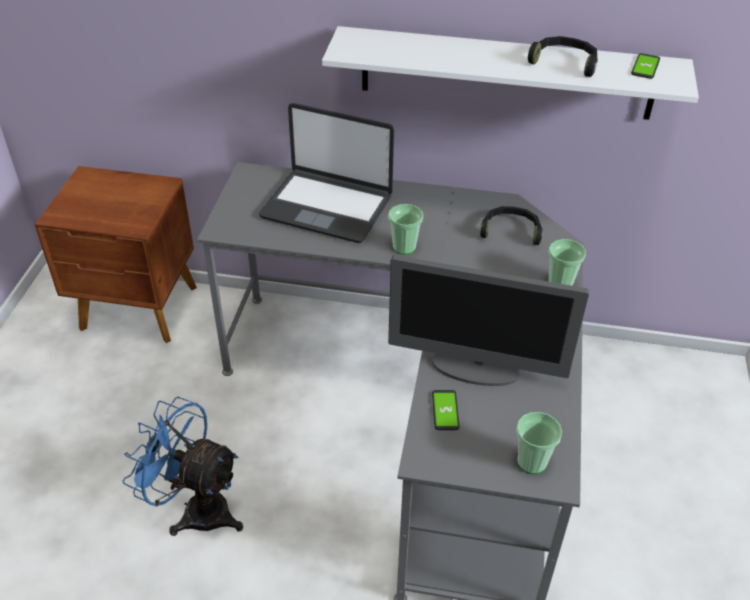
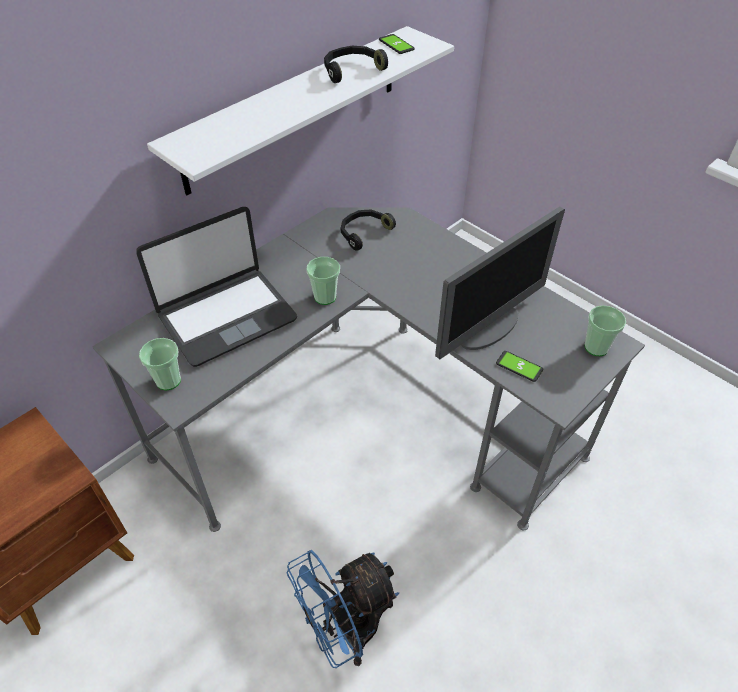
camera: 55 degrees left, 5 degrees up
cup [549,239,586,286] -> cup moved to [139,338,181,391]

